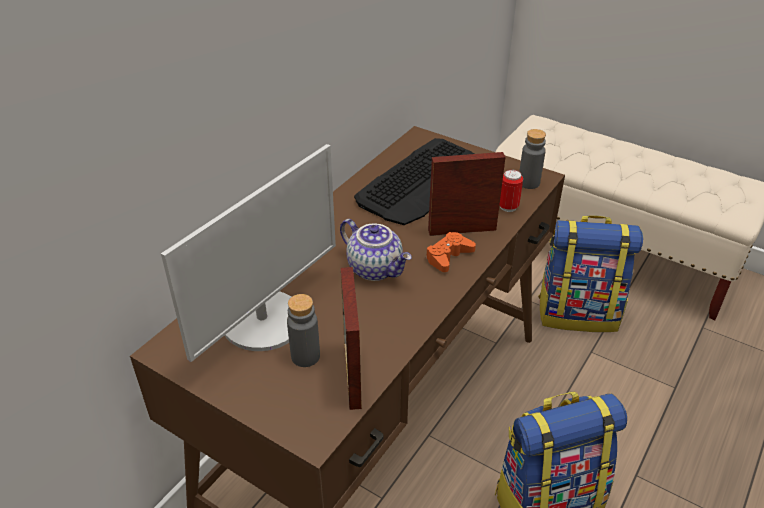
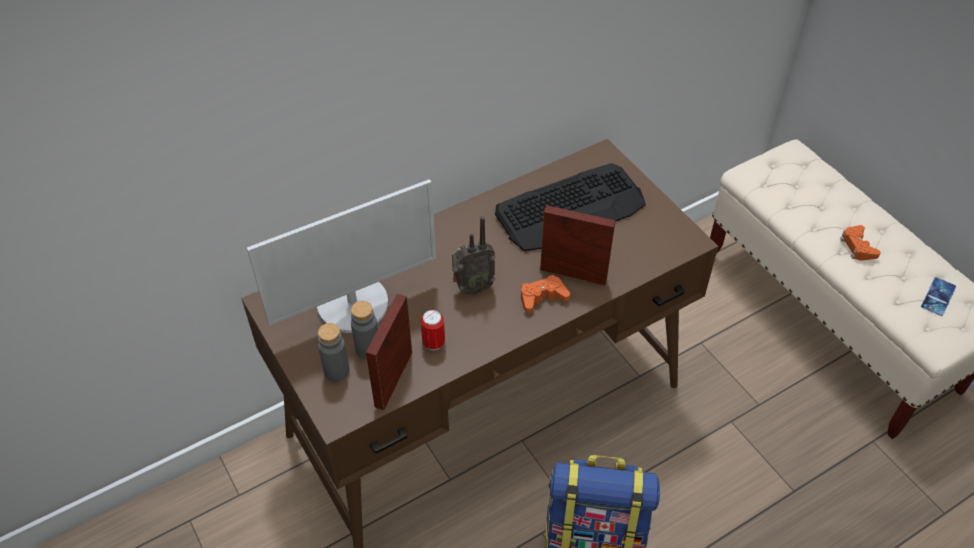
camera: 25 degrees right, 10 degrees up
teapot [340,219,412,281] -> radio [452,216,496,294]
can [499,169,523,212] -> can moved to [421,310,445,350]
grey bottle [519,129,546,189] -> grey bottle moved to [318,323,350,381]
backpack [538,216,643,332] -> none
none -> orange game controller [840,225,881,261]
none -> phone [921,277,956,316]

